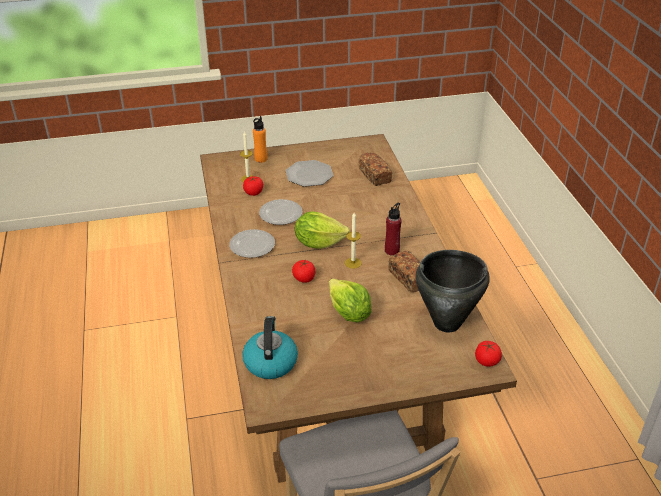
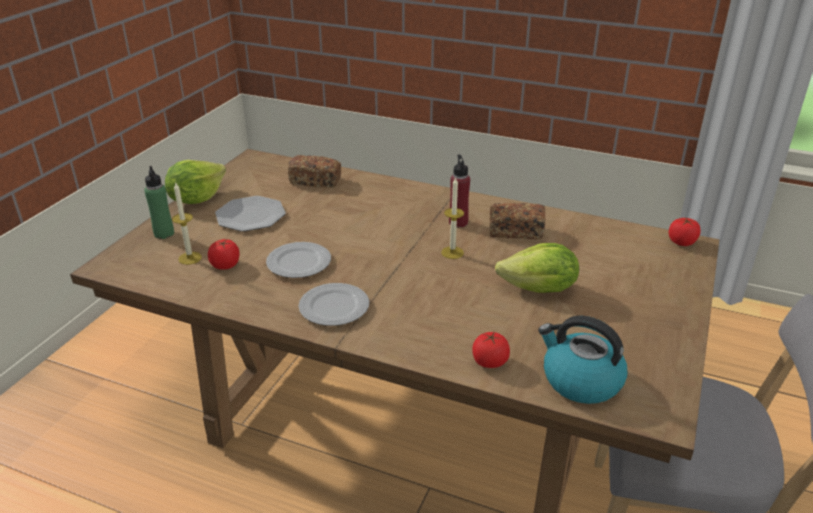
camera: 55 degrees left, 5 degrees down
orange bottle [253,116,267,163] -> green bottle [144,166,174,239]
tomato [292,260,315,283] -> tomato moved to [472,332,510,368]
lettuce [295,211,350,249] -> lettuce moved to [165,160,226,204]
black cooking pot [415,250,490,332] -> none

